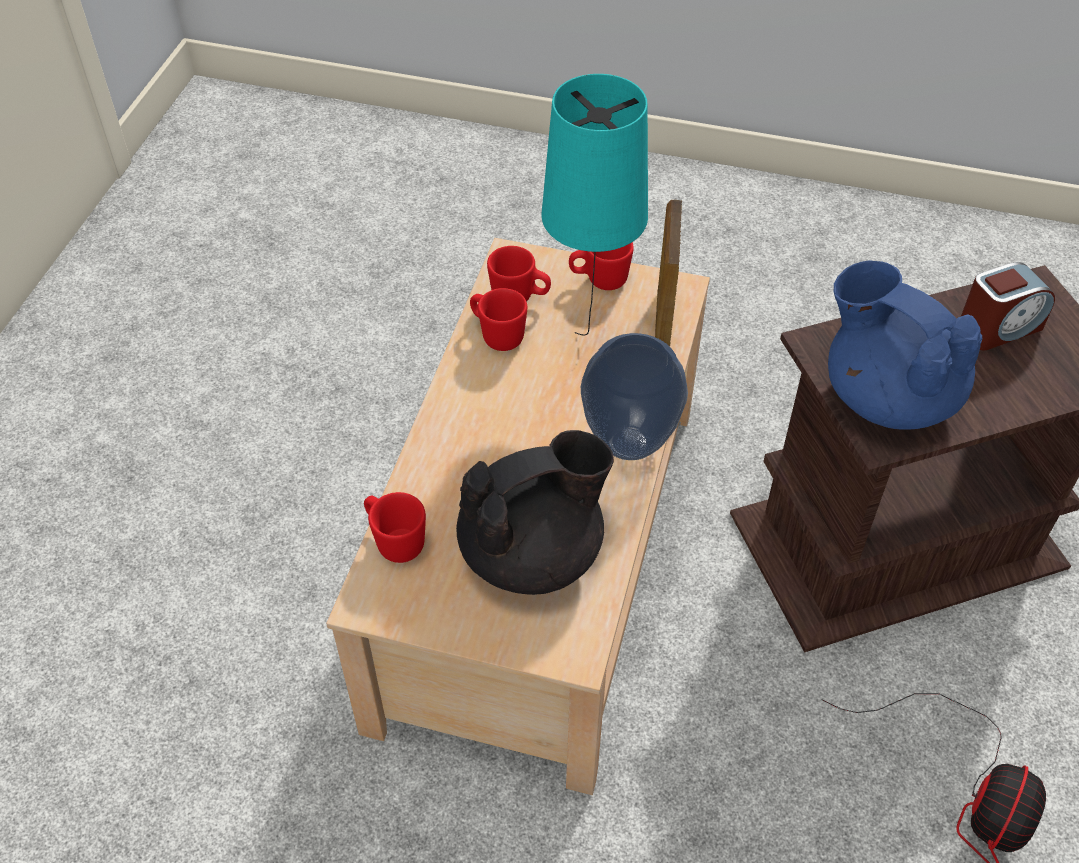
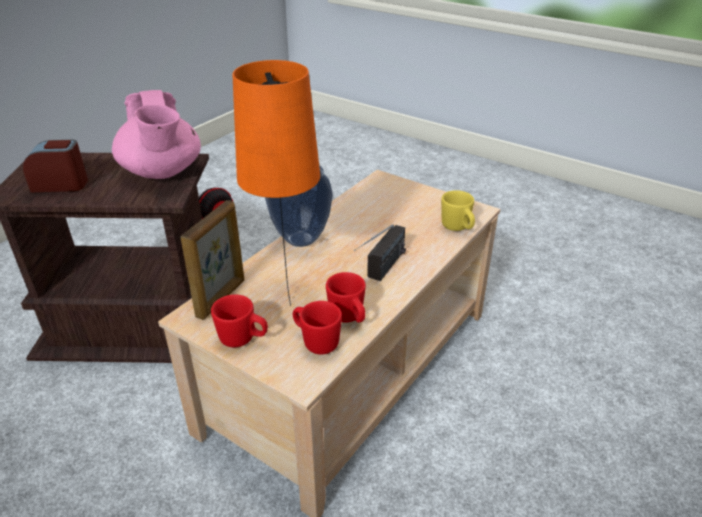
camera: 160 degrees left, 15 degrees down
red mug [364,492,426,563] -> yellow mug [441,190,475,231]
black teapot [456,430,614,595] -> none
turquoise table lamp [542,74,648,336] -> orange table lamp [232,60,320,306]
blue teapot [828,261,982,430] -> pink teapot [112,90,201,179]
none -> radio [354,224,406,281]

